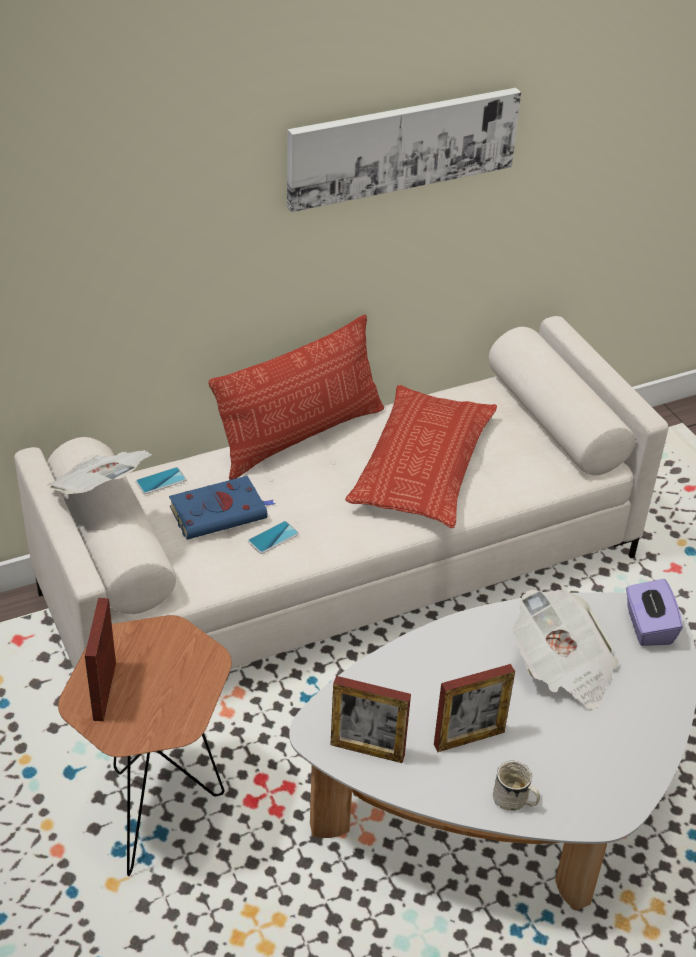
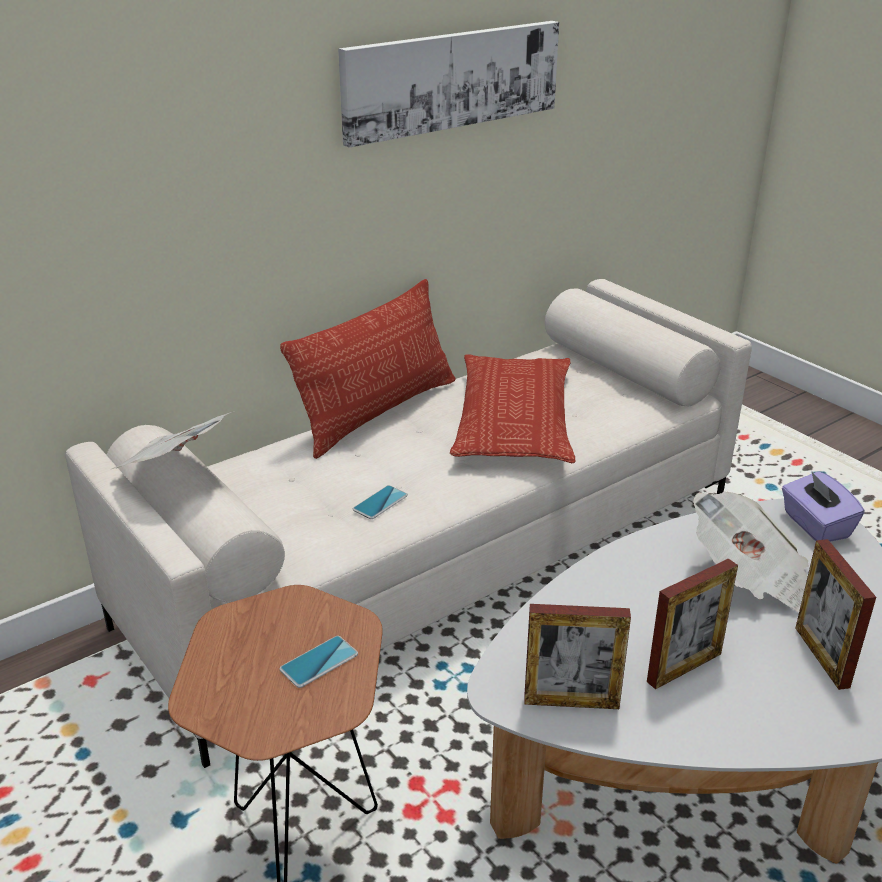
camera: 10 degrees left, 10 degrees down
picture frame [85,598,116,721] -> picture frame moved to [795,539,876,690]
phone [136,467,186,494] -> phone moved to [280,636,358,688]
blue book [169,476,276,540] -> none
white mug [493,761,540,811] -> none

